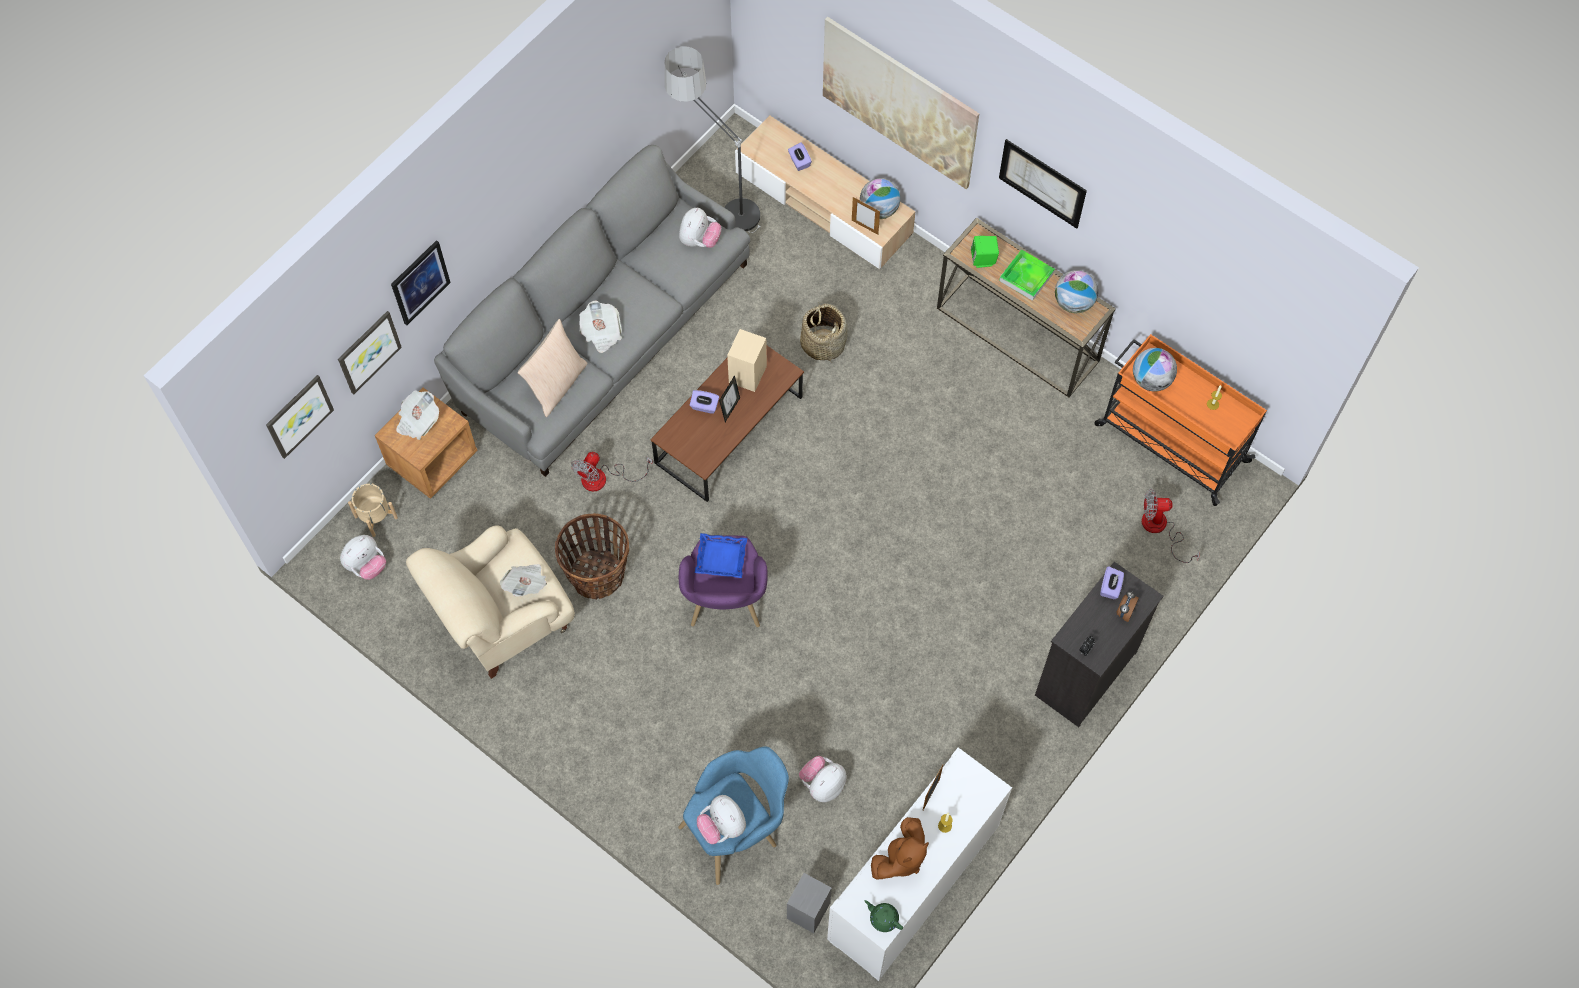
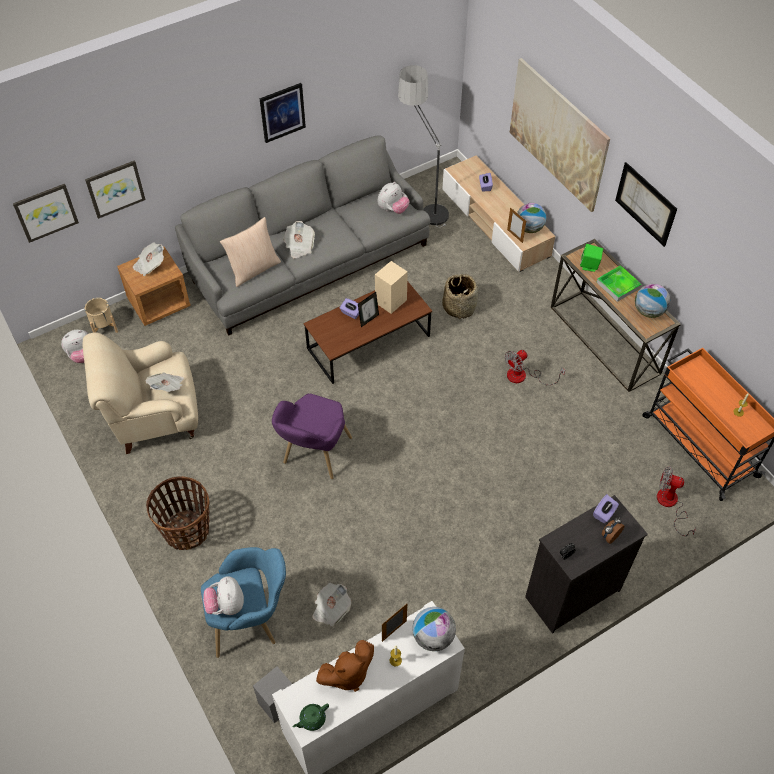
camera: 20 degrees right, 10 degrees down
picture [391,240,451,325] -> picture moved to [260,83,306,143]
basket [555,513,629,600] -> basket moved to [146,476,210,550]
fan [571,452,653,491] -> fan moved to [505,350,565,385]
blue tray [695,533,747,578] -> none
plush toy [799,756,847,802] -> newspaper [312,583,351,627]
green teapot [865,900,903,932] -> green teapot turned 90 degrees counterclockwise [293,703,329,731]
globe [1133,348,1177,392] -> globe moved to [413,607,456,651]

